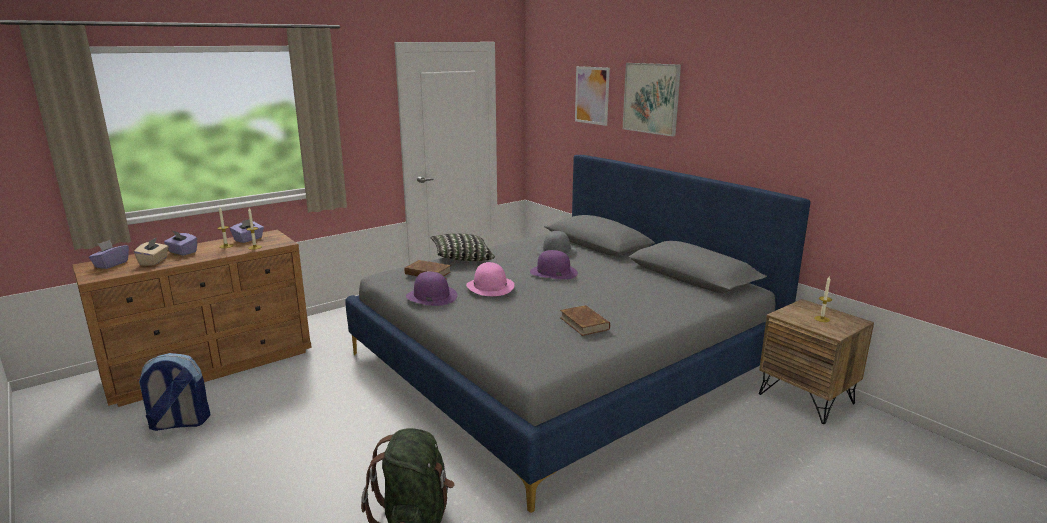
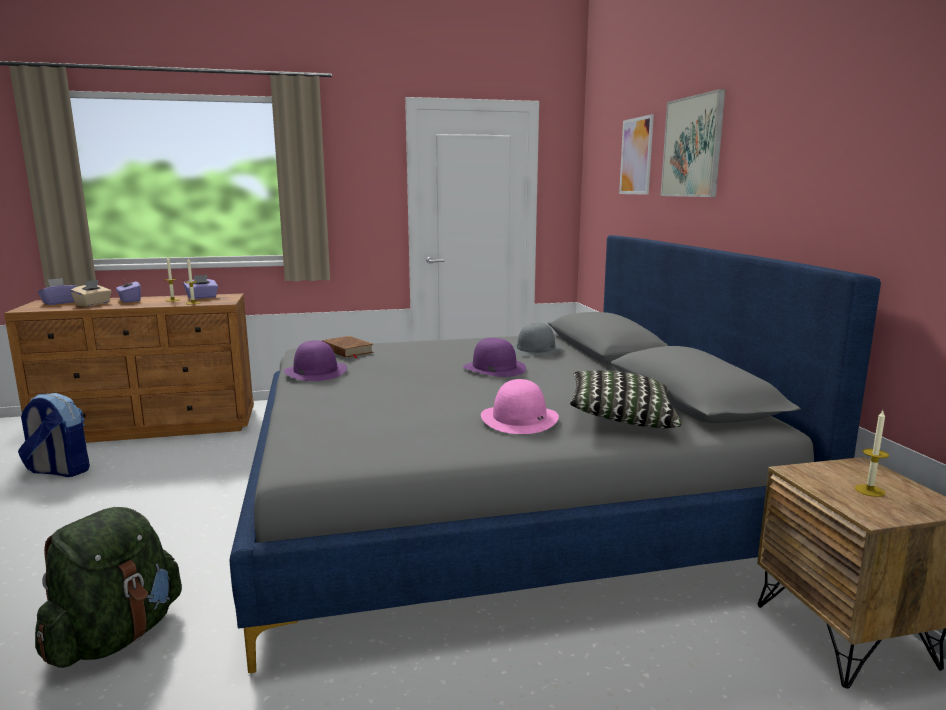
camera: 25 degrees right, 5 degrees down
pillow [430,233,495,261] -> pillow moved to [569,370,682,428]
pink hat [466,262,514,296] -> pink hat moved to [481,379,559,434]
brown book [560,305,610,336] -> none

